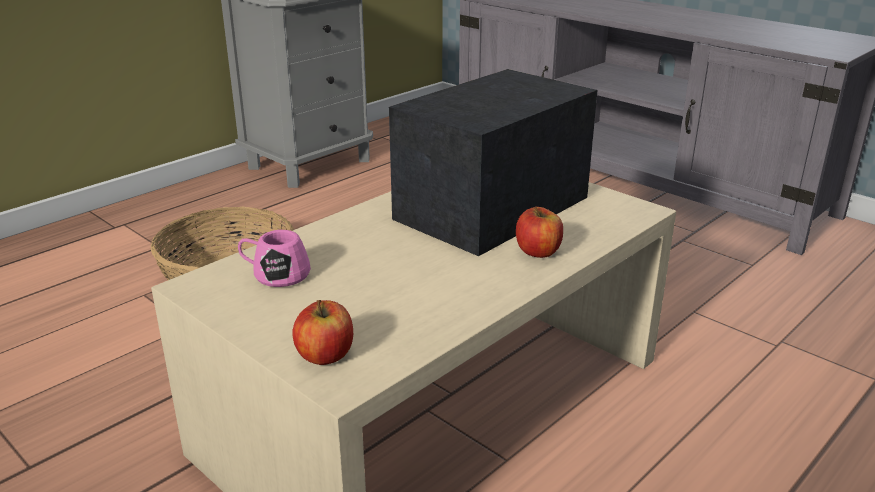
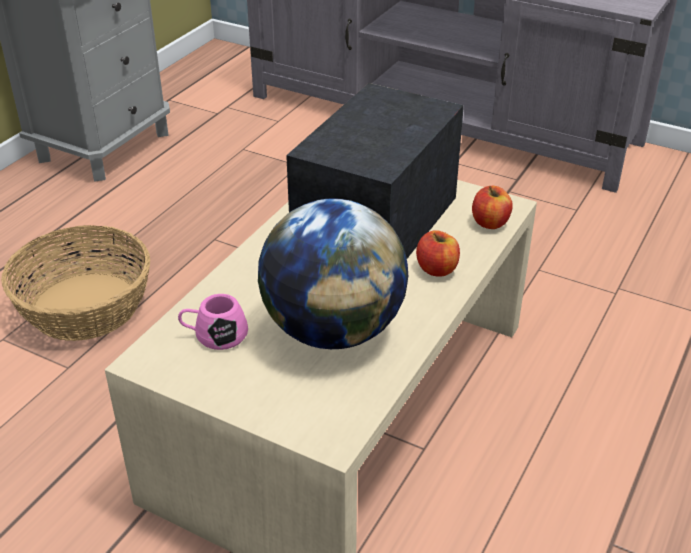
camera: 15 degrees left, 10 degrees up
apple [292,300,353,365] -> apple moved to [472,186,513,229]
none -> globe [258,198,408,349]

